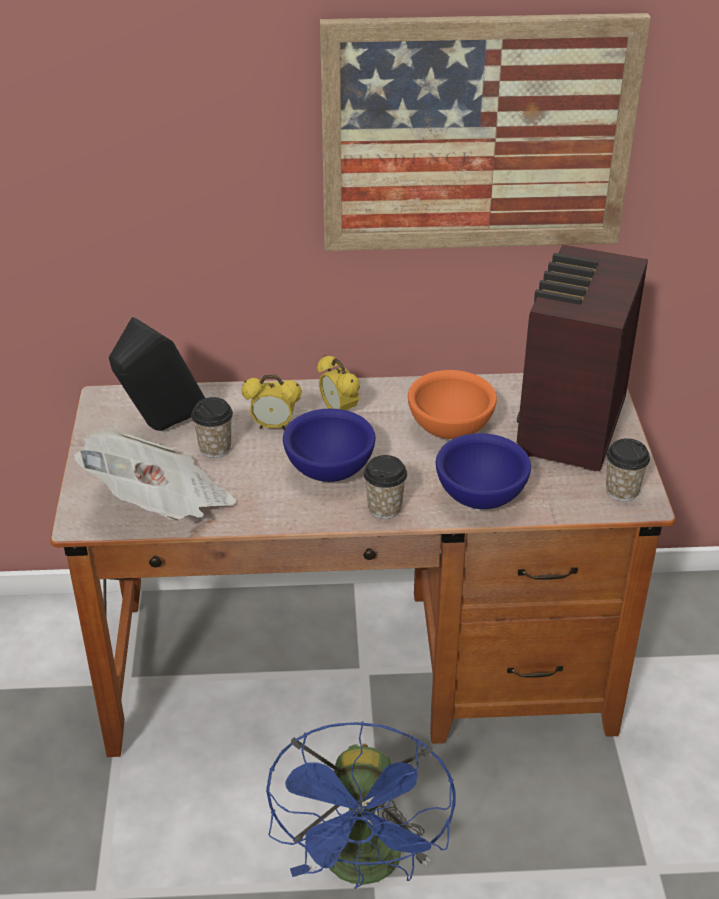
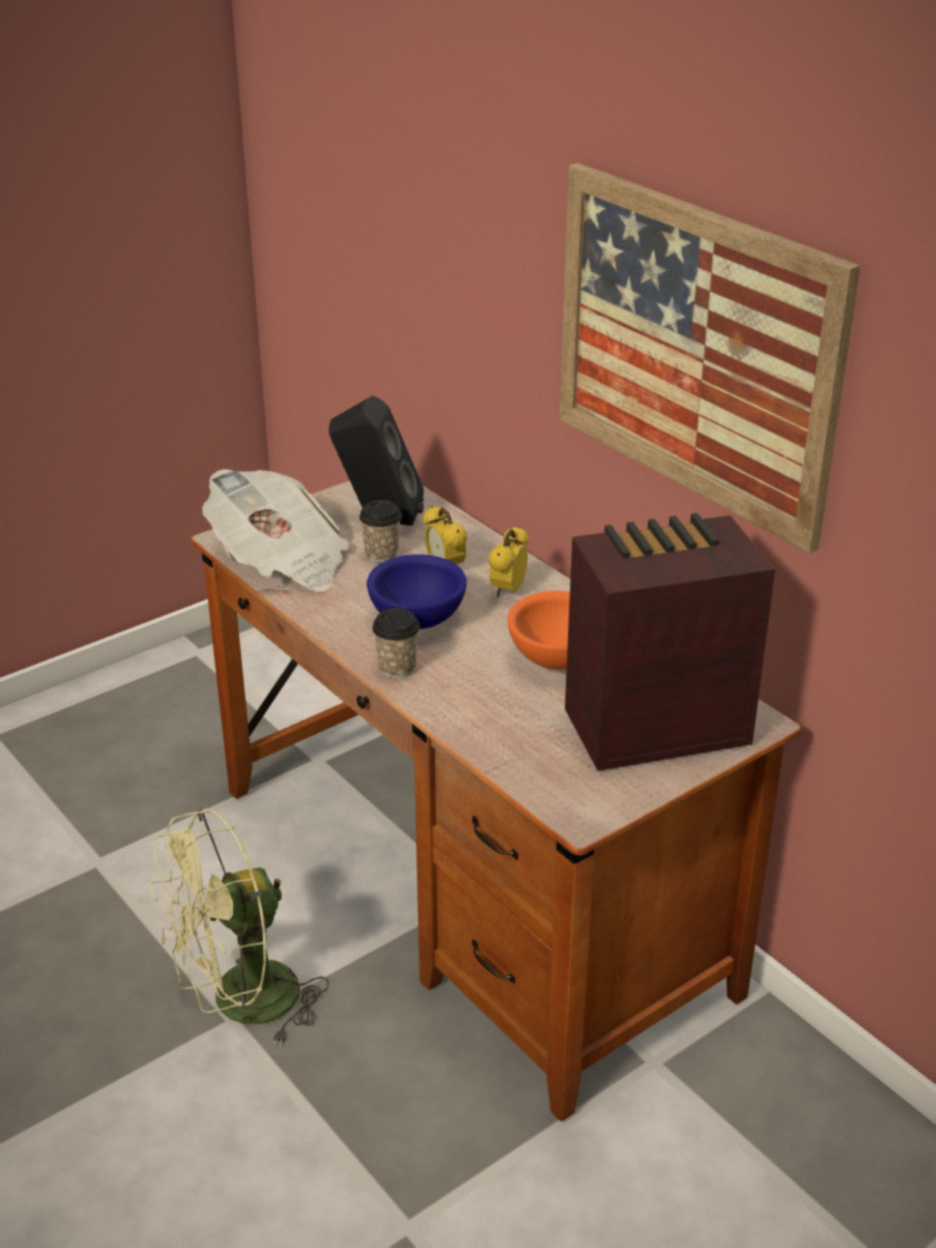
camera: 55 degrees right, 5 degrees down
blue fan [266,721,455,889] -> green fan [150,808,329,1046]
blue bowl [436,433,531,509] -> none
cup [606,438,650,501] -> none

